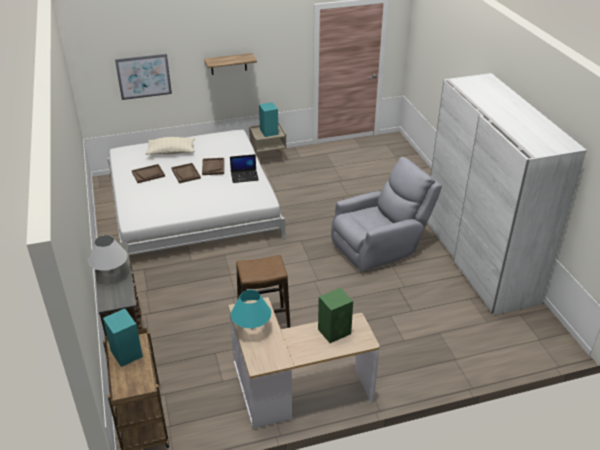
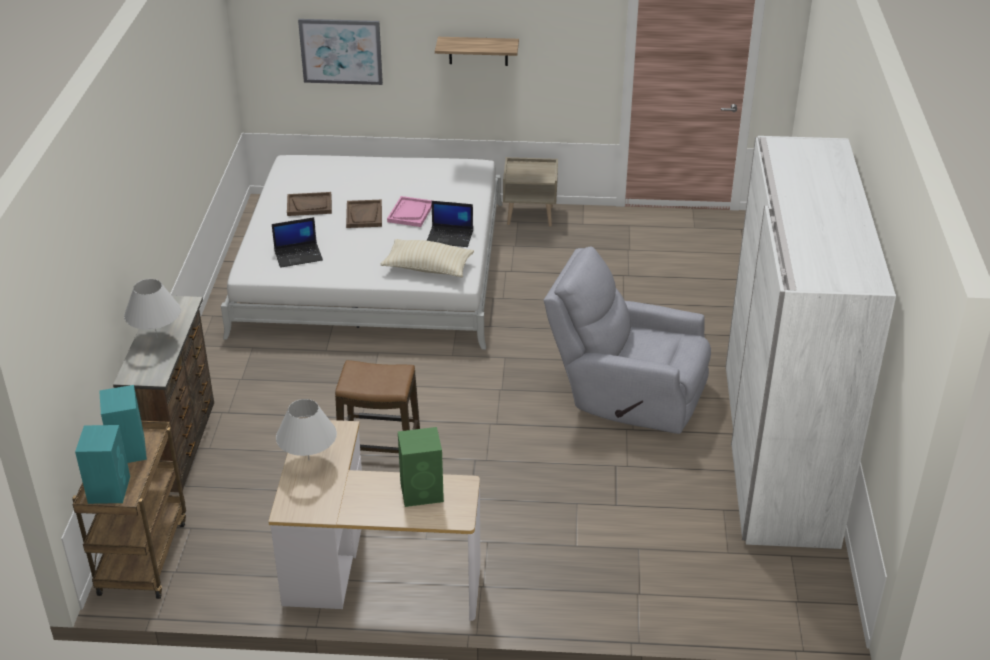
camera: 20 degrees right, 0 degrees up
beige pillow [146,137,195,155] -> beige pillow moved to [380,239,474,277]
brown tray [202,158,224,175] -> pink tray [387,196,433,227]
turquoise table lamp [231,290,271,328] -> white table lamp [276,399,337,460]
turquoise speaker [259,102,279,137] -> turquoise speaker moved to [75,425,130,504]
grey armchair [331,157,442,271] -> grey armchair turned 150 degrees counterclockwise [543,247,711,434]
none -> laptop [272,217,323,268]

